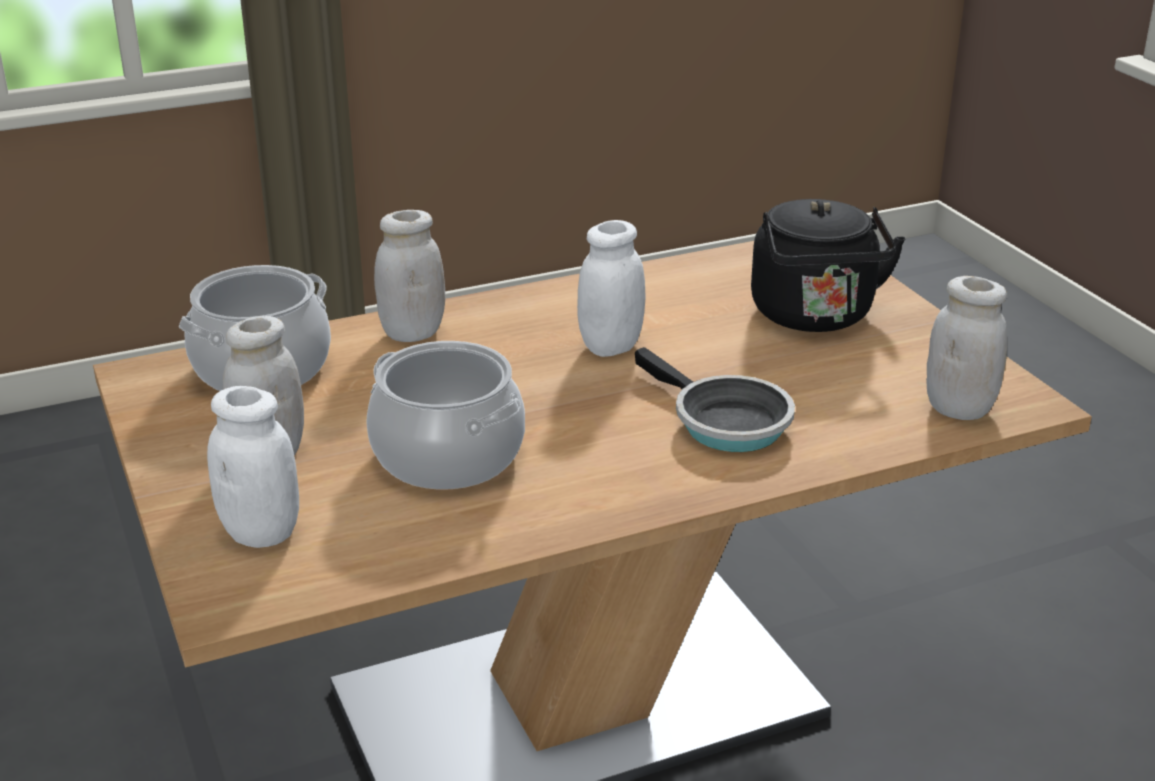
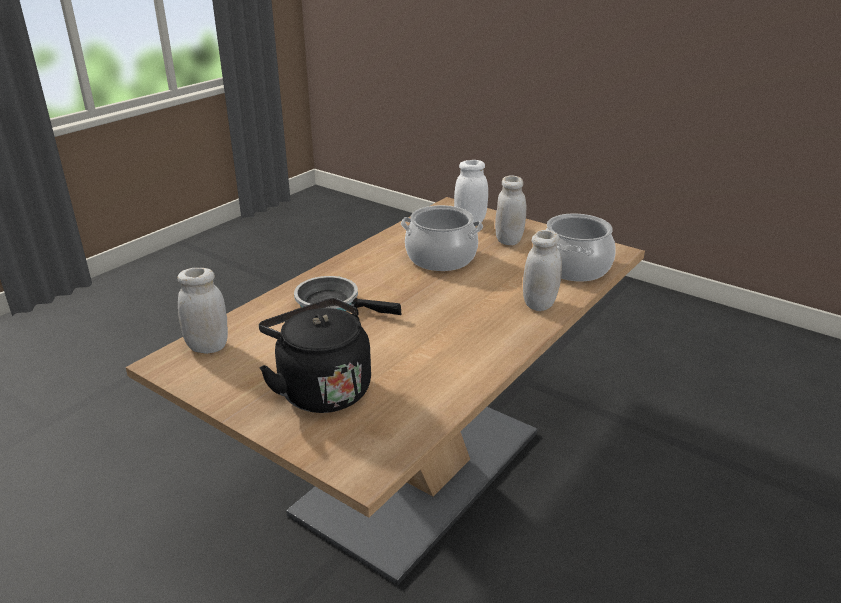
camera: 150 degrees right, 0 degrees up
white jar [577,220,646,357] -> none

